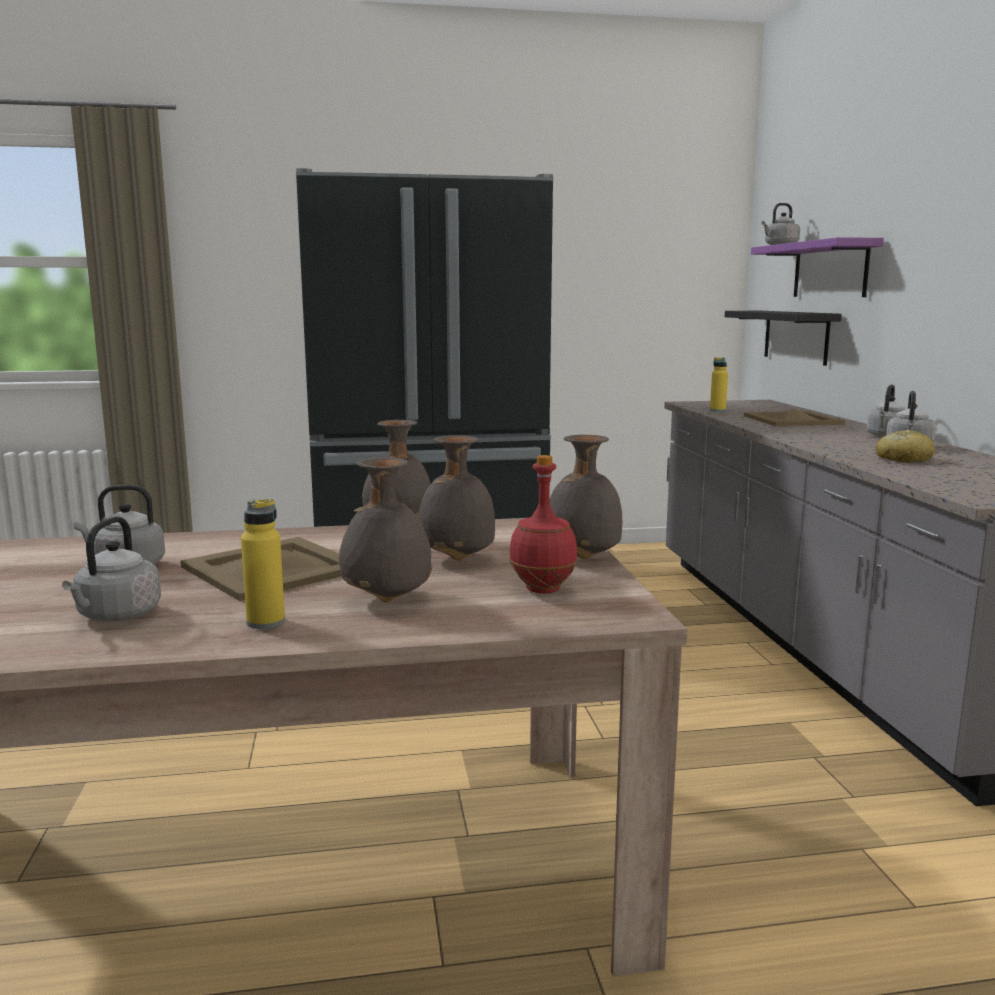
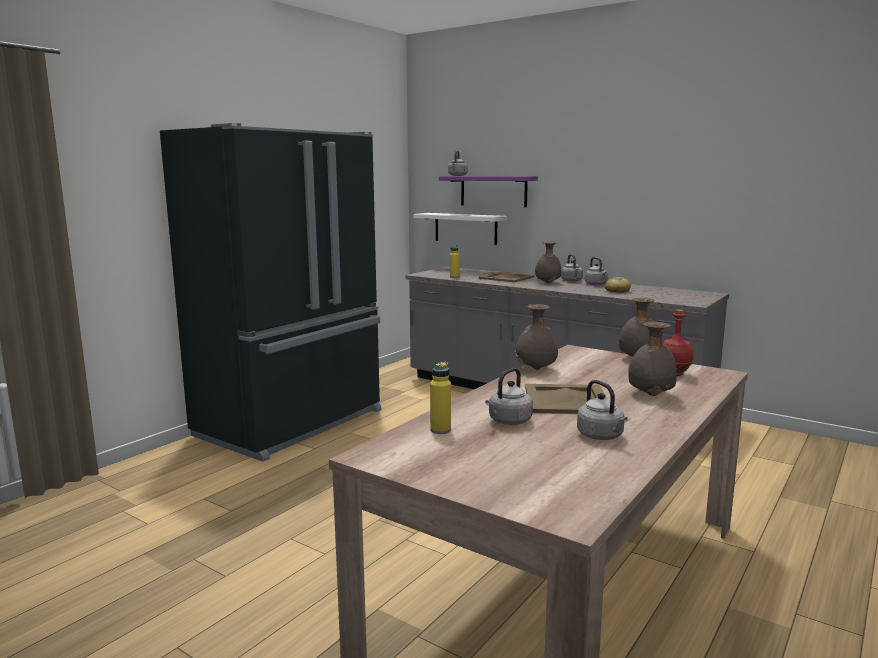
camera: 45 degrees left, 0 degrees up
yellow bottle [241,499,285,629] -> yellow bottle moved to [430,362,451,434]
grey vase [418,435,495,561] -> grey vase moved to [535,242,561,283]
black shelf [725,311,842,366] -> white shelf [413,213,507,245]

